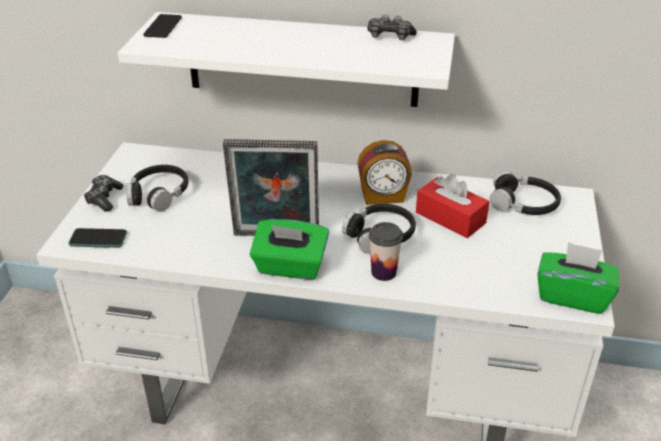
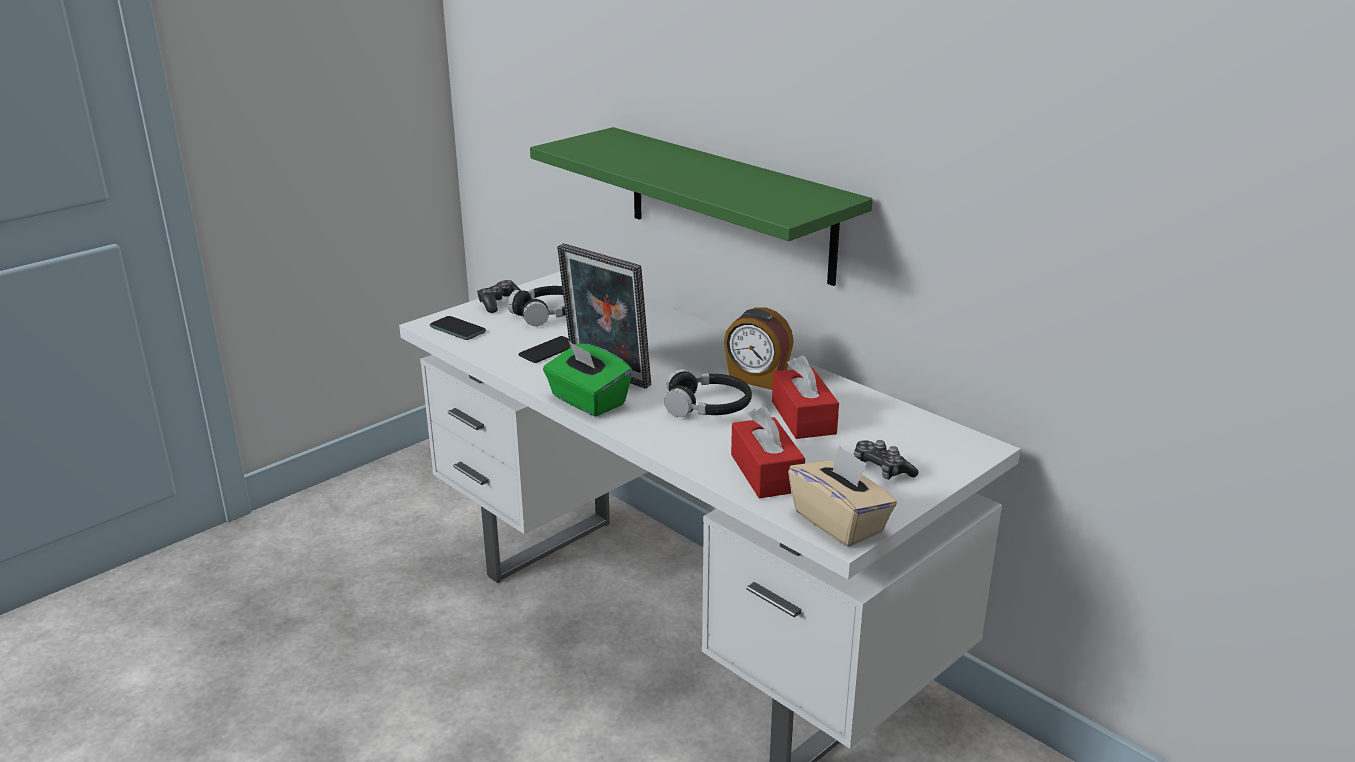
camera: 35 degrees right, 10 degrees down
white shelf [118,12,455,107] -> green shelf [530,127,873,286]
phone [143,14,182,38] -> phone moved to [519,336,570,363]
game controller [367,15,417,40] -> game controller moved to [854,440,919,480]
cup [369,222,403,281] -> none
black headphones [490,171,561,215] -> none
green tissue box [537,242,619,314] -> beige tissue box [788,445,897,547]
none -> red tissue box [731,406,805,498]

